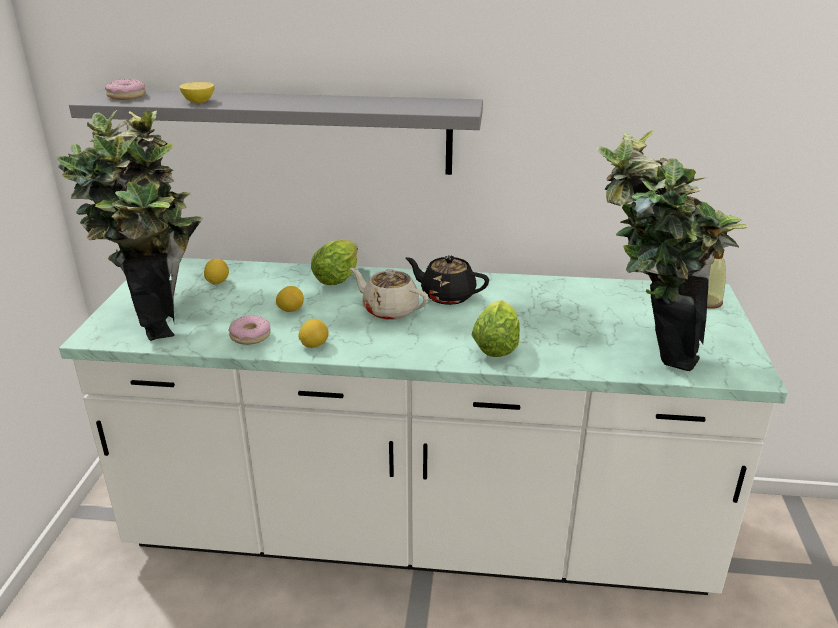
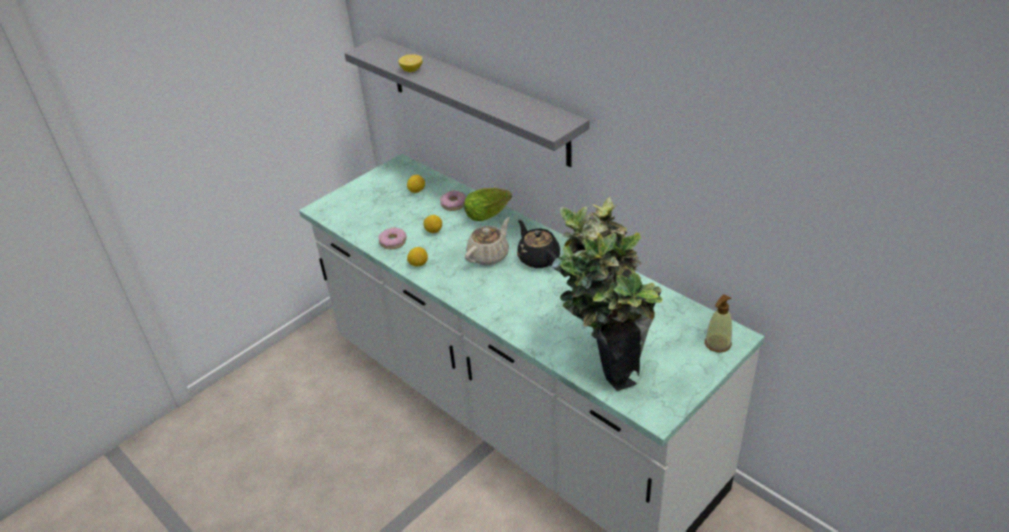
camera: 40 degrees right, 10 degrees up
potted plant [57,110,203,341] -> none
donut [105,79,146,100] -> donut moved to [440,191,466,211]
beige teapot [350,268,429,320] -> beige teapot turned 60 degrees clockwise [465,217,510,265]
lettuce [471,300,520,357] -> none

